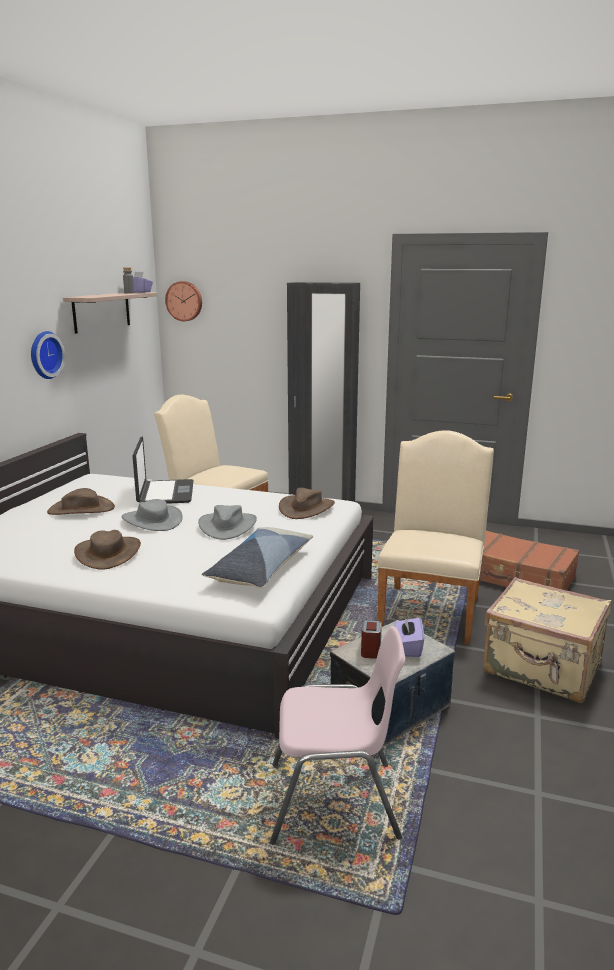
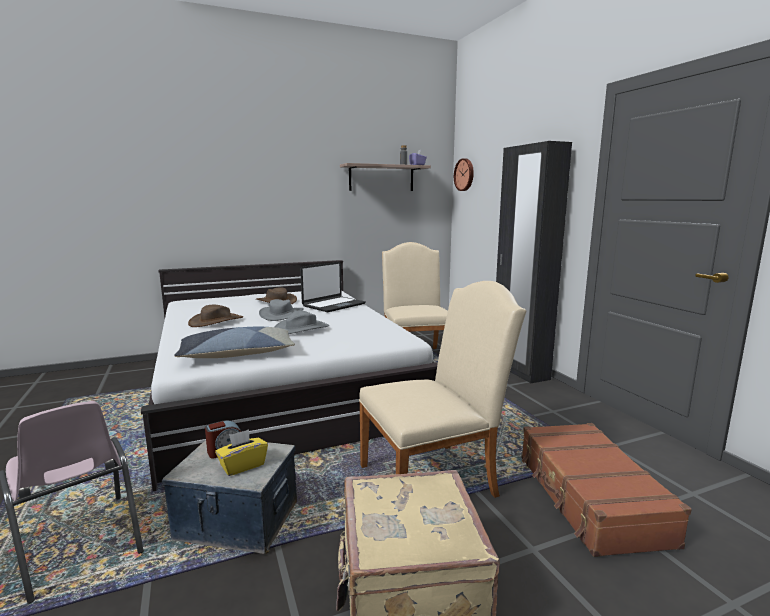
camera: 50 degrees right, 5 degrees down
wall clock [31,331,65,379] -> none
brown hat [279,488,335,519] -> none
purple tissue box [394,614,424,657] -> yellow tissue box [215,429,268,476]

